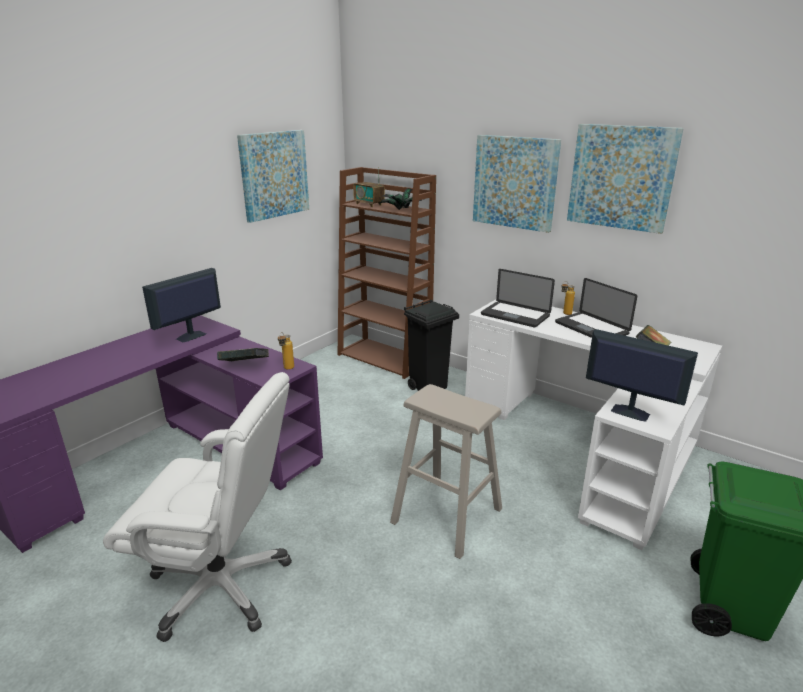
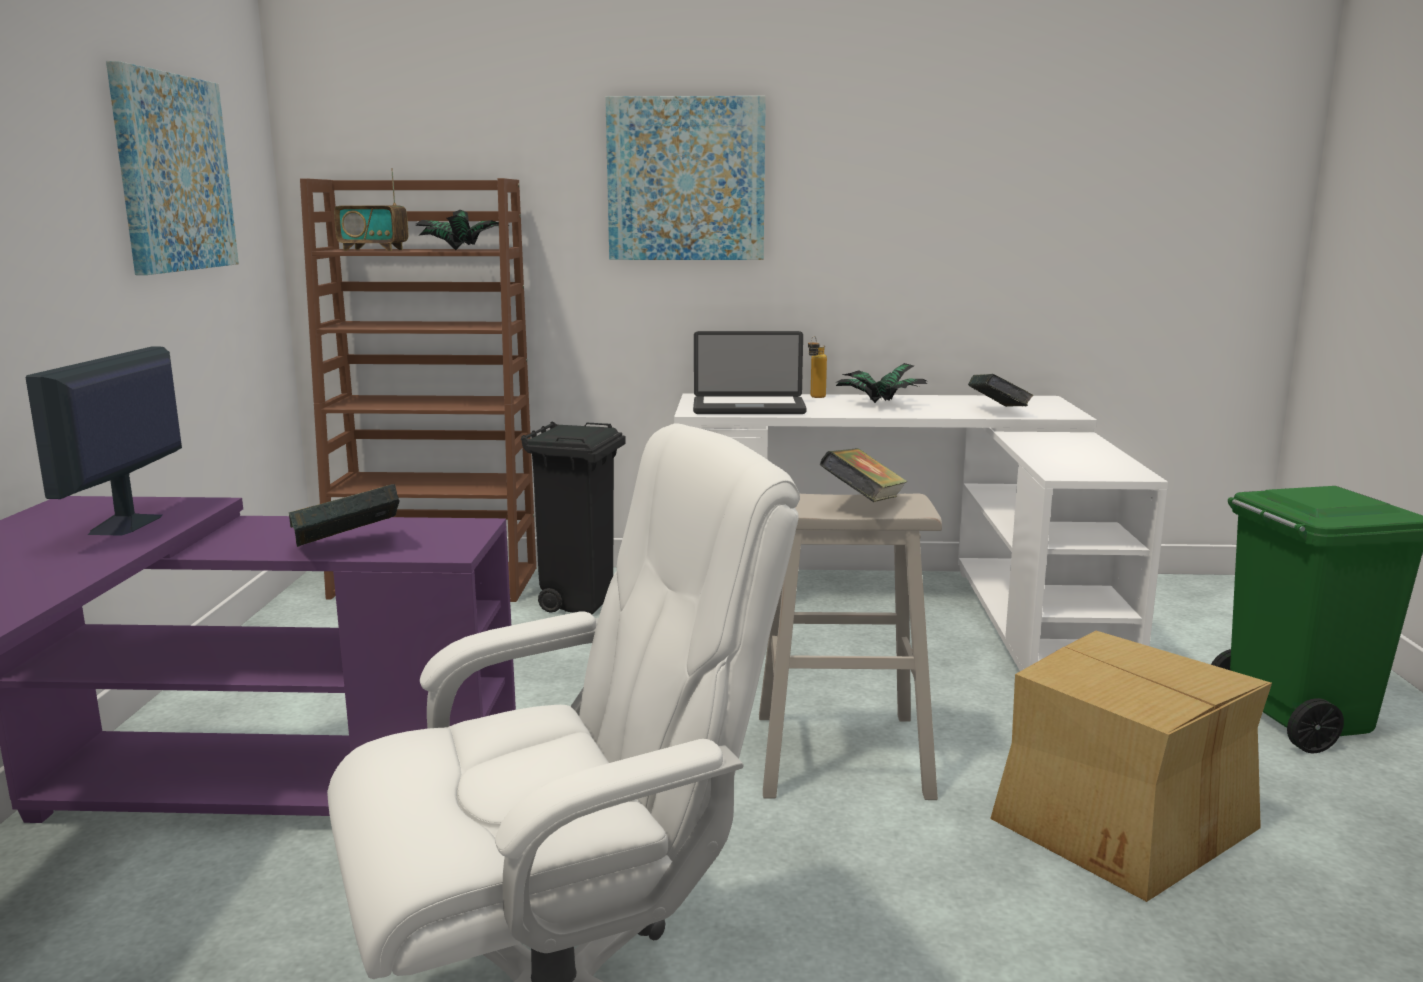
camera: 35 degrees left, 10 degrees down
bottle [278,332,294,370] -> none
laptop [555,278,637,338] -> potted plant [835,363,927,403]
picture [567,124,684,234] -> none
monitor [586,329,698,421] -> none
none -> book [820,448,908,502]
none -> cardboard box [990,631,1272,902]

